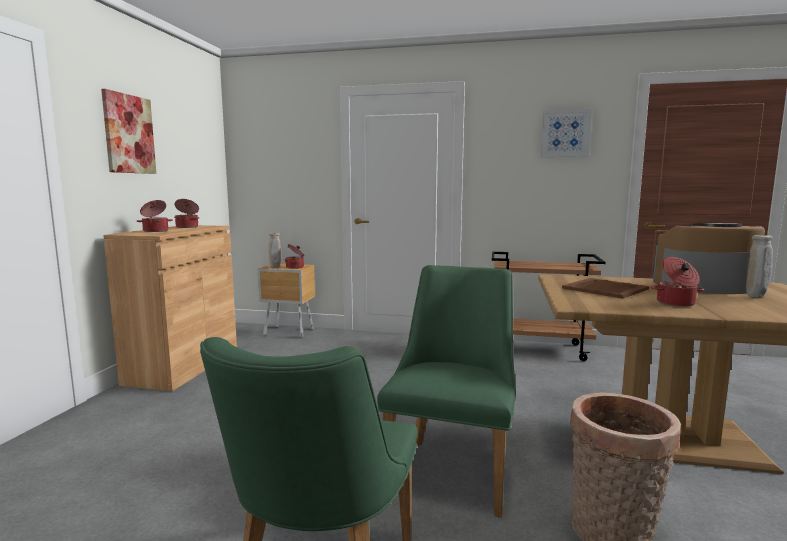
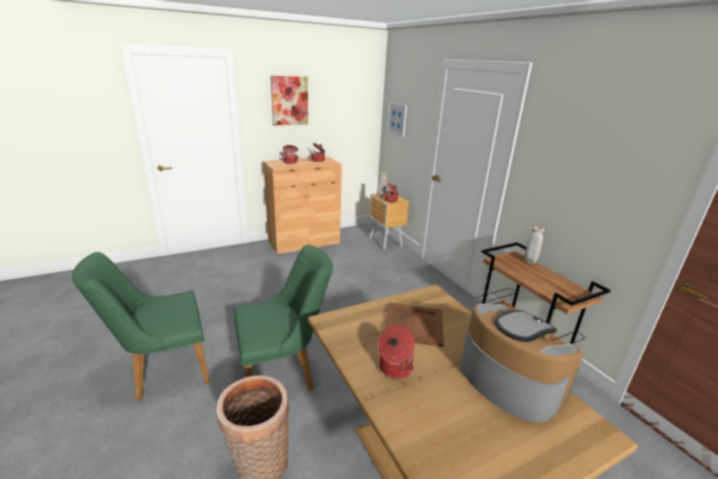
camera: 50 degrees right, 15 degrees up
picture [541,109,592,157] -> picture moved to [387,102,407,137]
beige vase [746,235,773,298] -> beige vase moved to [525,226,545,264]

